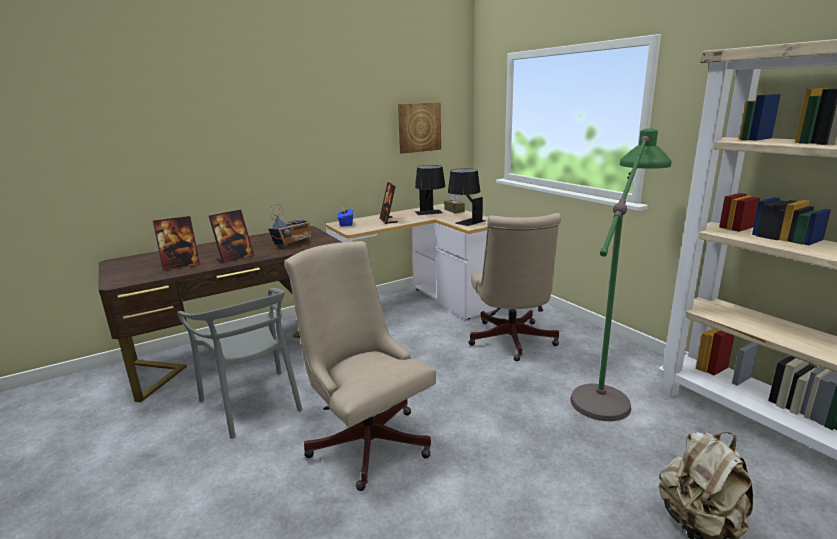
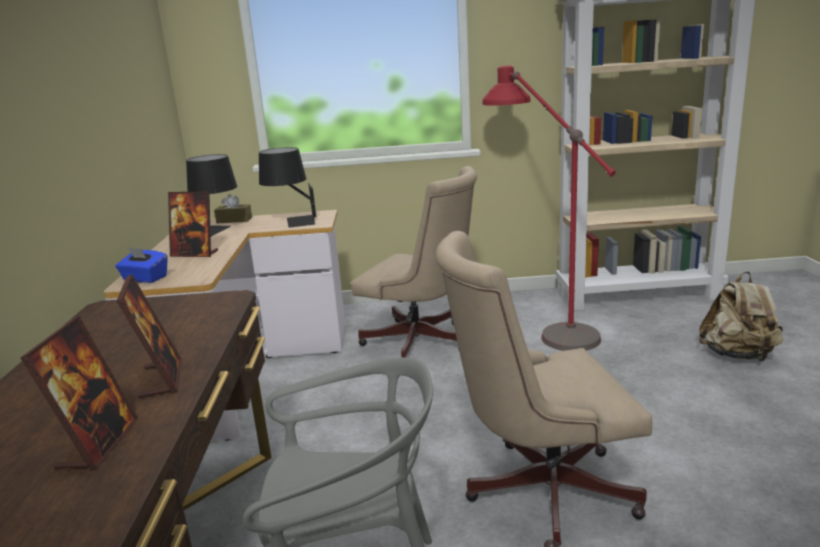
camera: 60 degrees left, 0 degrees up
radio [268,203,311,247] -> none
picture [398,102,441,154] -> none
green floor lamp [570,129,672,421] -> red floor lamp [483,65,616,351]

